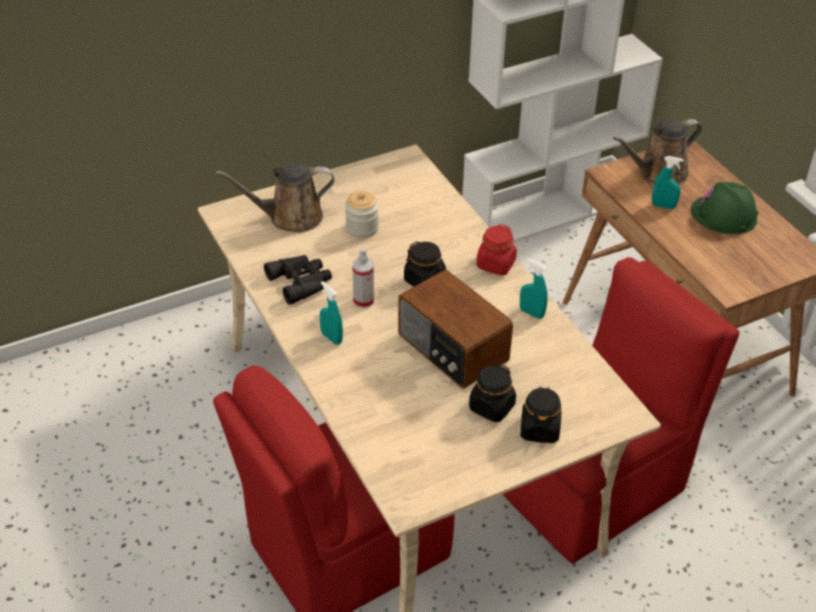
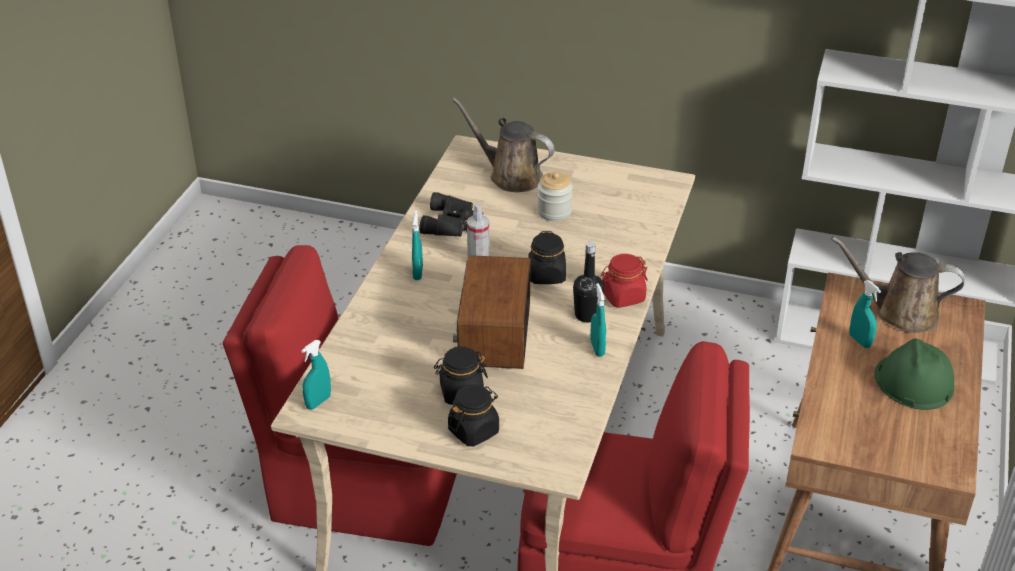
camera: 45 degrees right, 5 degrees down
none -> turquoise spray bottle [301,340,331,410]
none -> black bottle [573,242,604,323]

